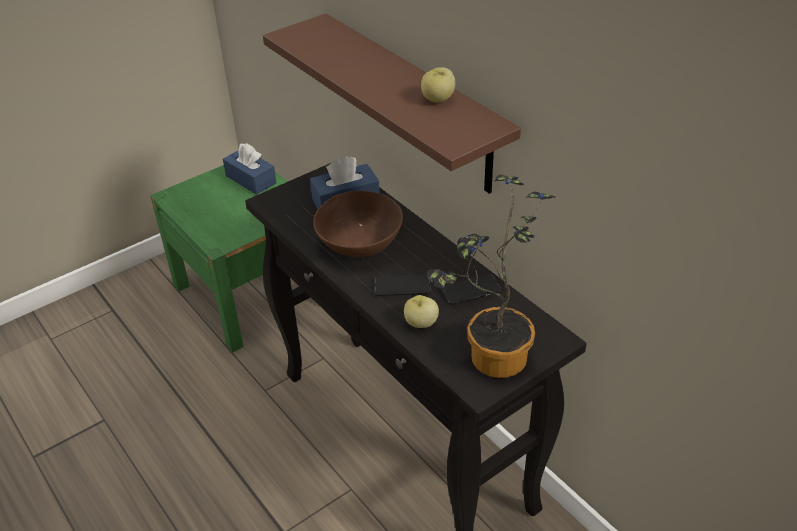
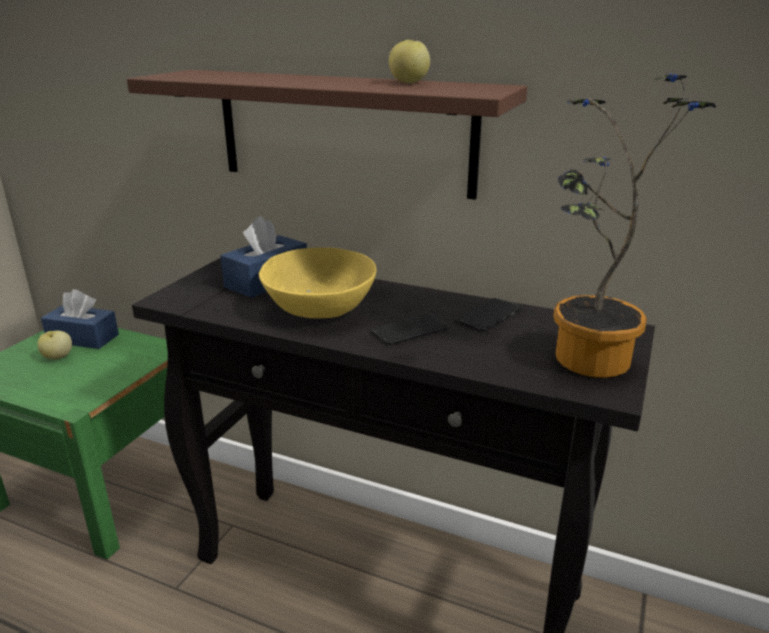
camera: 30 degrees left, 15 degrees down
brown bowl [313,191,403,258] -> yellow bowl [259,247,377,318]
apple [404,295,439,328] -> apple moved to [37,331,72,359]

